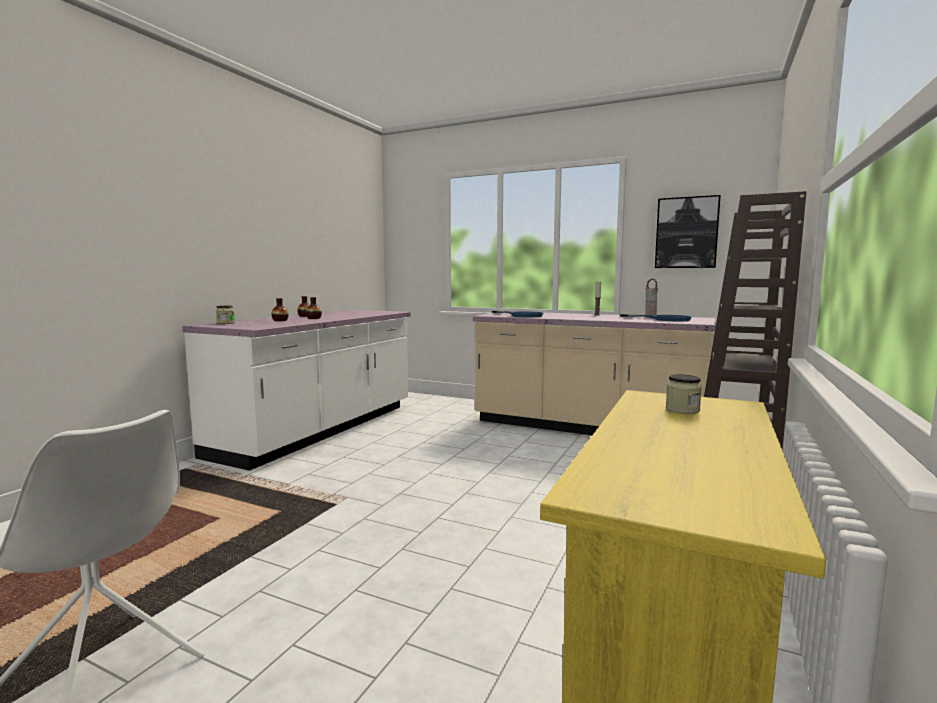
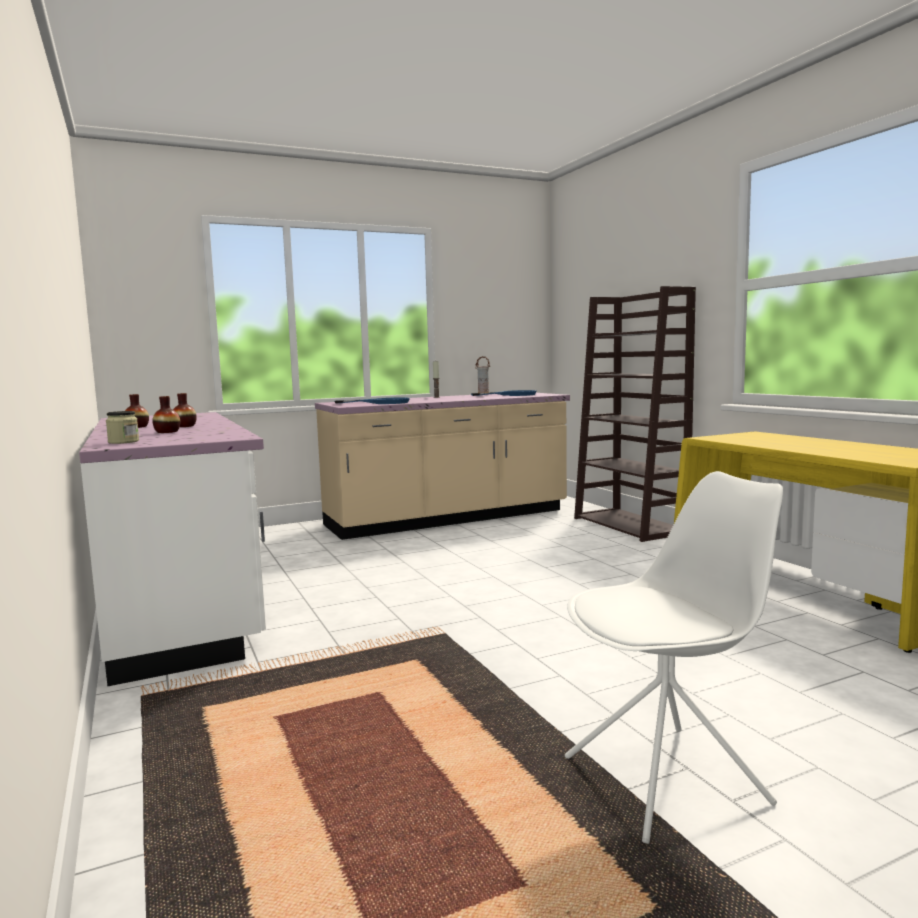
camera: 50 degrees left, 0 degrees up
picture [655,195,721,268] -> none
jar [666,374,702,414] -> none

